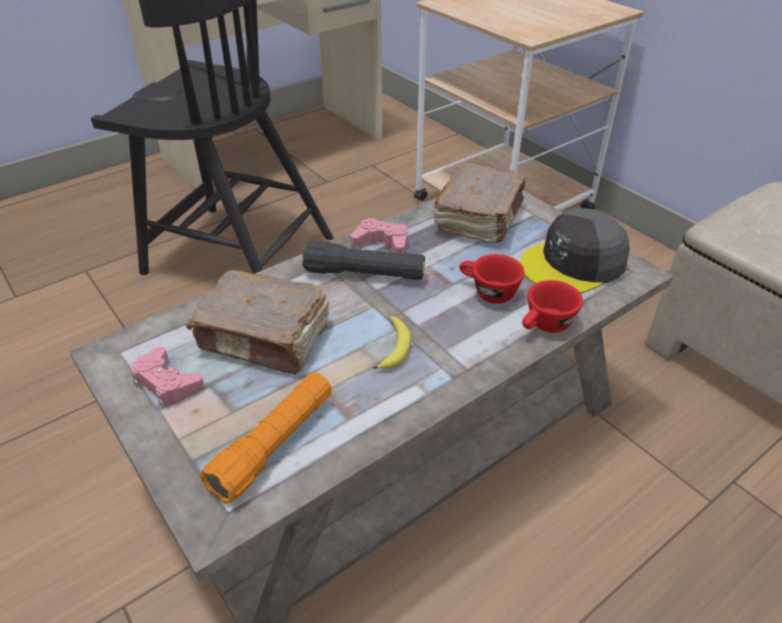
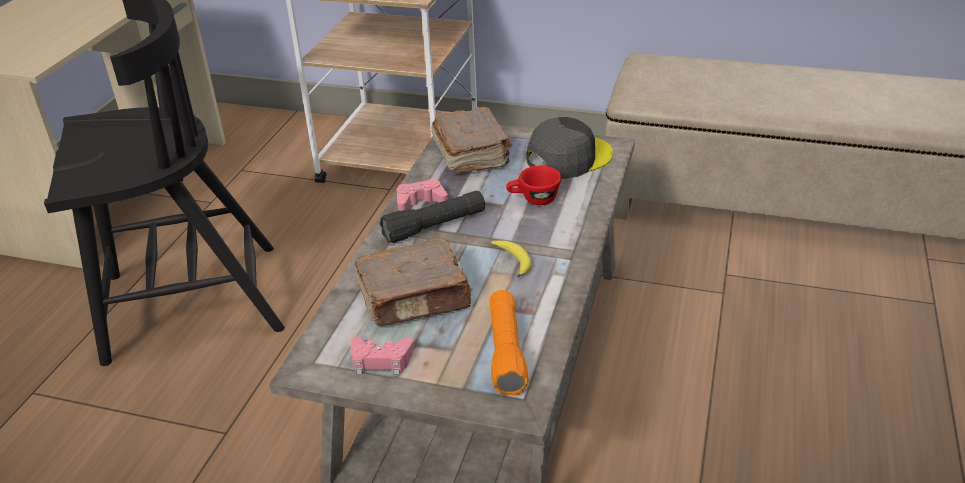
camera: 35 degrees left, 5 degrees down
grey cap [520,208,630,293] -> grey cap turned 150 degrees counterclockwise [526,117,613,179]
red cup [522,280,583,333] -> none

